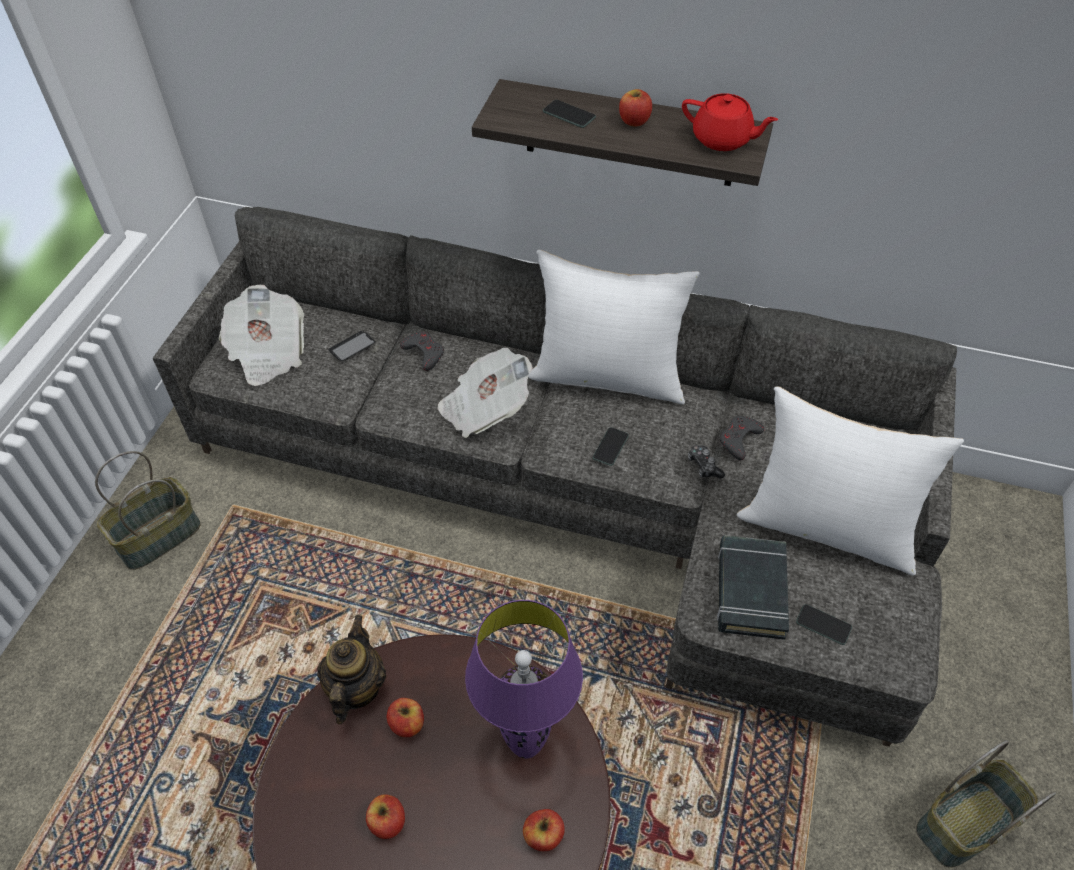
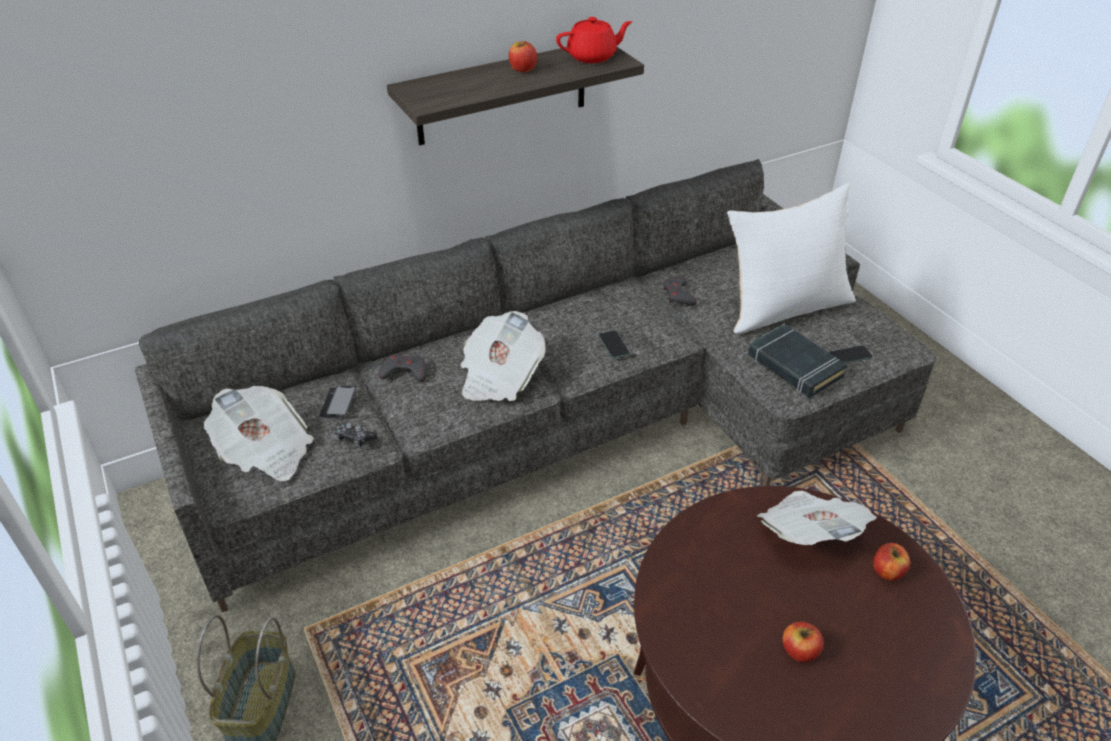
camera: 45 degrees left, 10 degrees down
teapot [317,615,386,724] -> none
apple [387,698,424,737] -> none
purple table lamp [465,600,583,759] -> newspaper [757,491,877,545]
white pillow [528,250,699,404] -> none
phone [543,100,596,128] -> none
game controller [688,445,725,479] -> game controller moved to [334,422,377,448]
basket [916,740,1056,867] -> none

